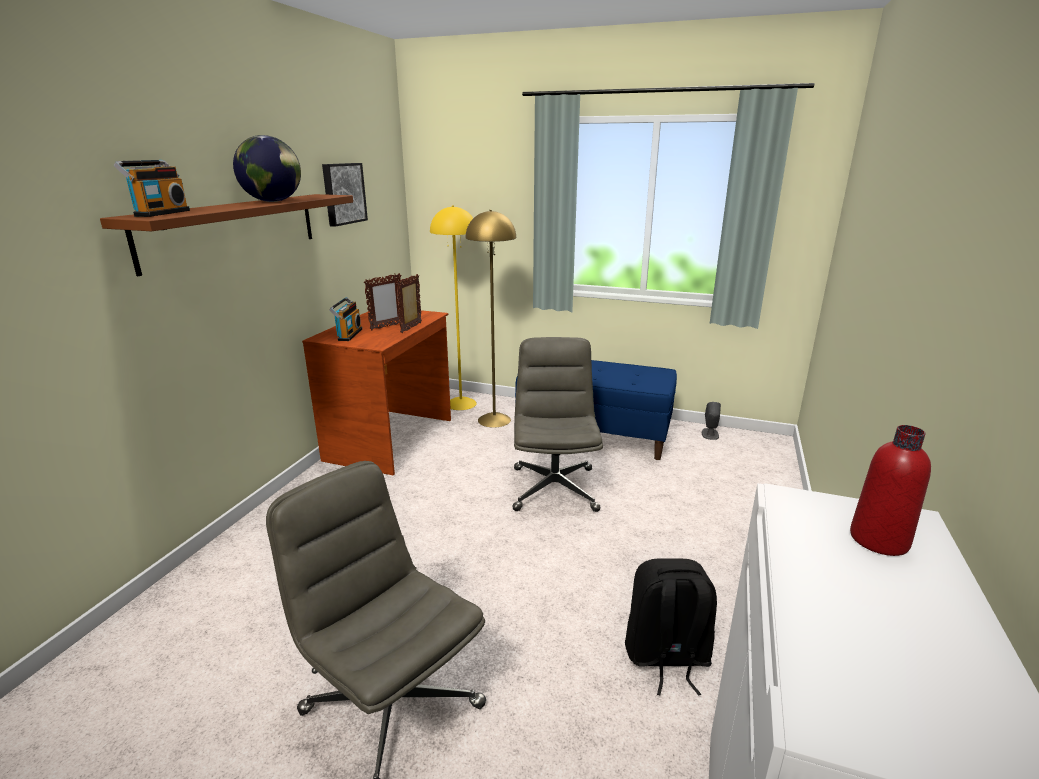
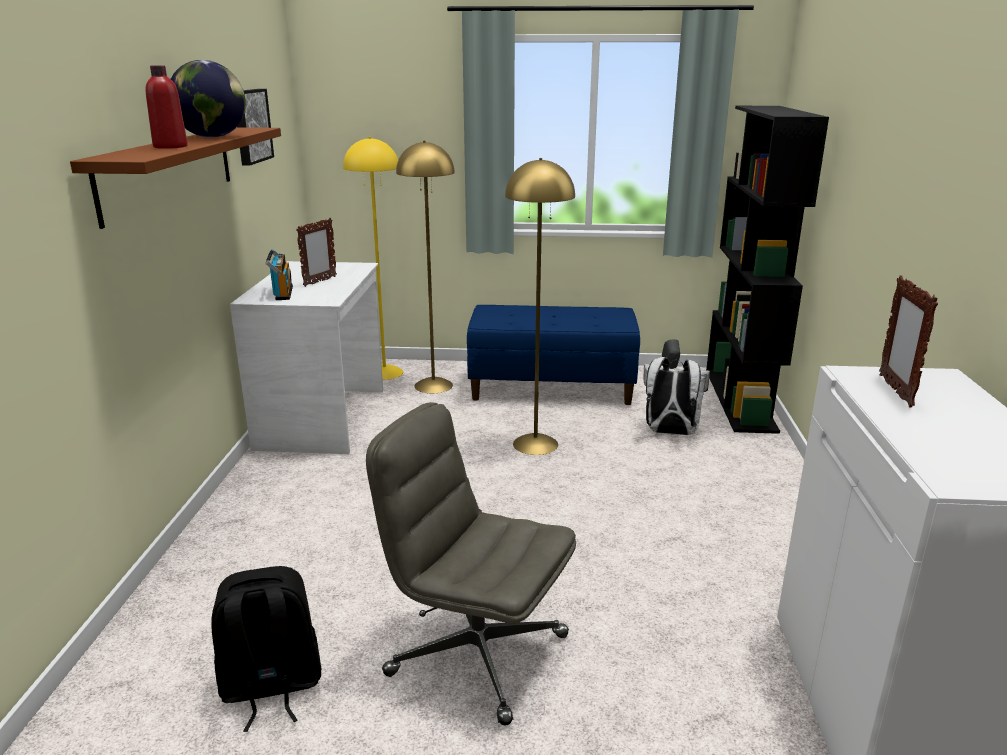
camera: 15 degrees left, 0 degrees up
radio [113,160,190,217] -> none
brown desk [302,310,451,475] -> white desk [230,261,383,454]
picture frame [396,274,422,333] -> picture frame moved to [879,275,938,408]
grey office chair [512,337,603,512] -> yellow floor lamp [505,158,575,455]
black backpack [625,558,717,696] -> black backpack moved to [211,566,321,732]
red bottle [850,425,931,556] -> red bottle moved to [145,66,188,149]
none -> white backpack [644,357,710,435]
none -> black bookcase [706,106,829,434]

